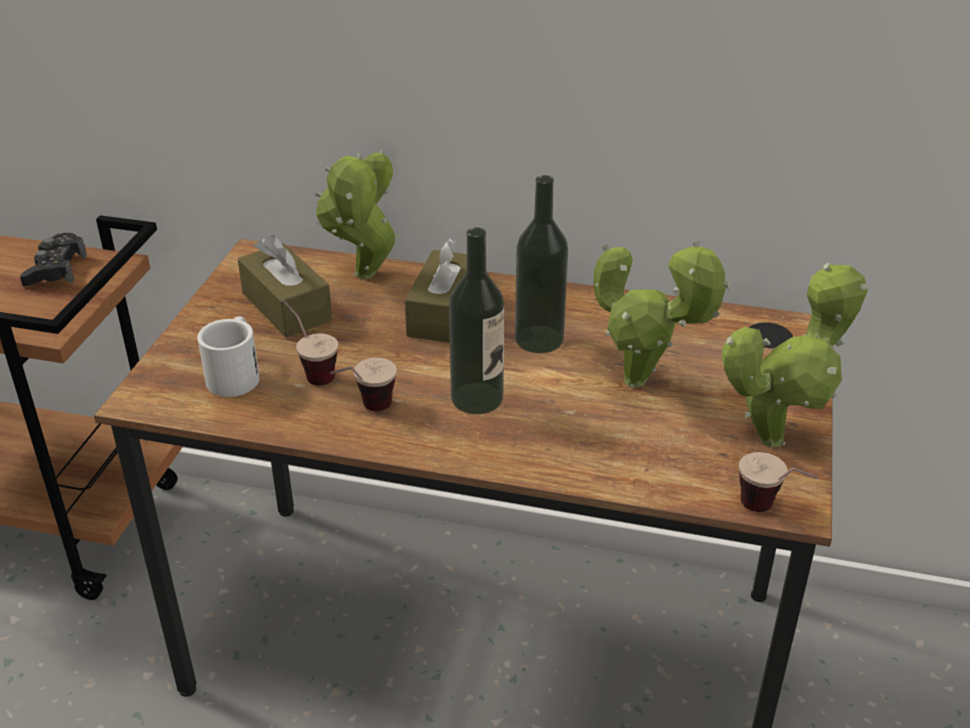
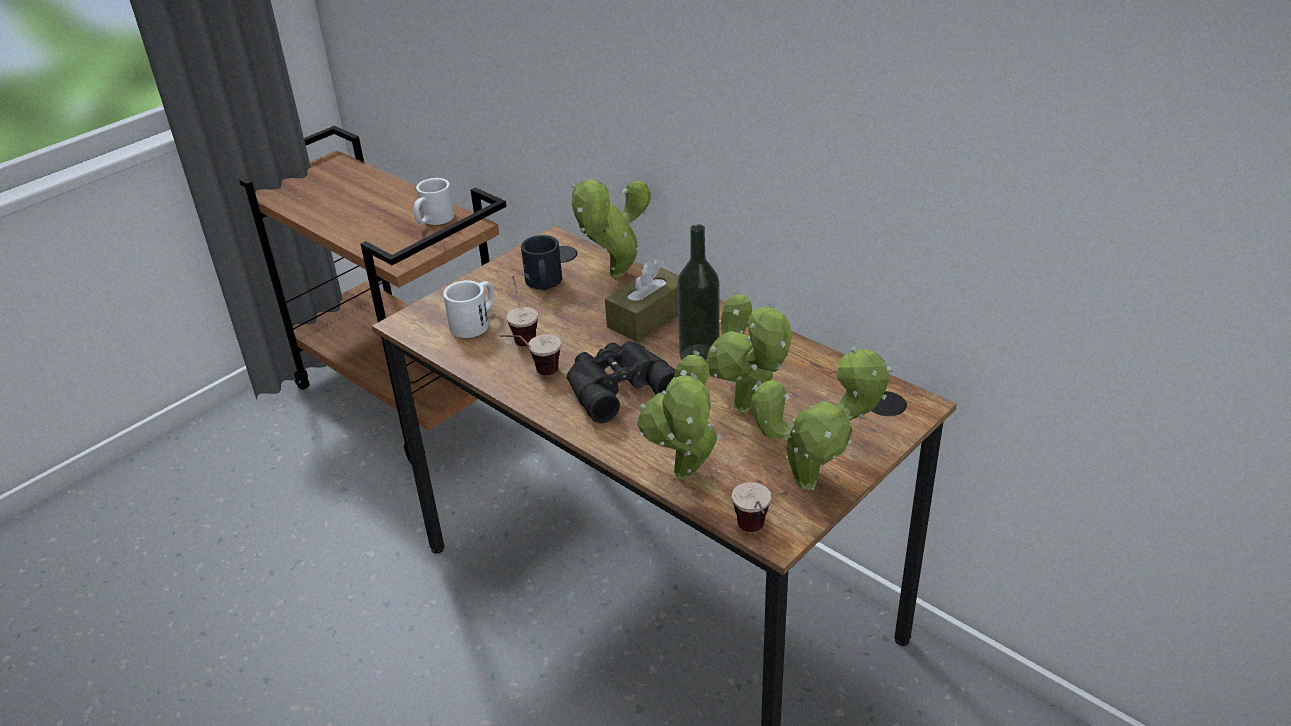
camera: 30 degrees right, 0 degrees up
black game controller [20,233,87,286] -> white mug [414,178,454,225]
brown tissue box [238,235,332,337] -> black mug [521,235,562,290]
bottle [449,227,505,414] -> black binoculars [567,341,676,423]
none -> potted plant [637,351,722,480]

